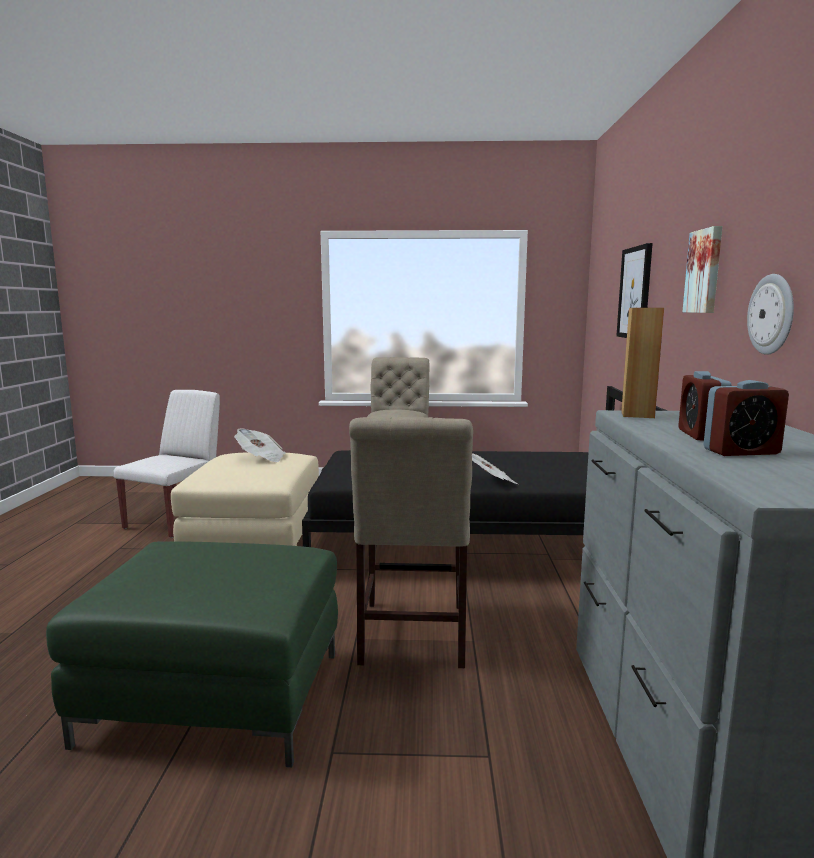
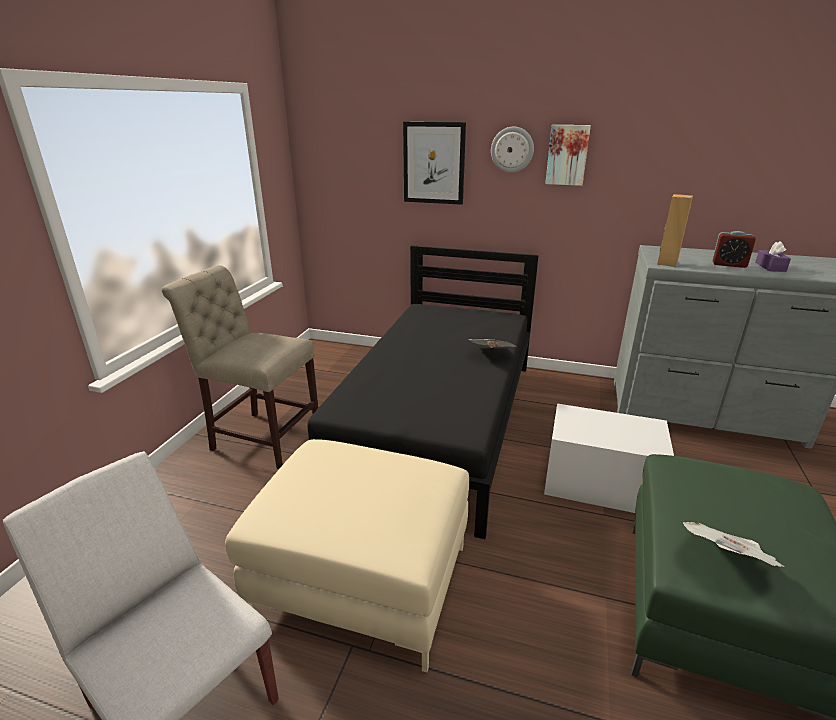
camera: 75 degrees left, 15 degrees up
newspaper [234,428,286,462] -> newspaper moved to [683,522,784,567]
beige chair [349,417,473,668] -> white storage box [544,403,674,513]
alarm clock [703,380,789,456] -> purple tissue box [755,241,791,272]
wall clock [747,274,794,355] -> wall clock moved to [491,127,534,173]

